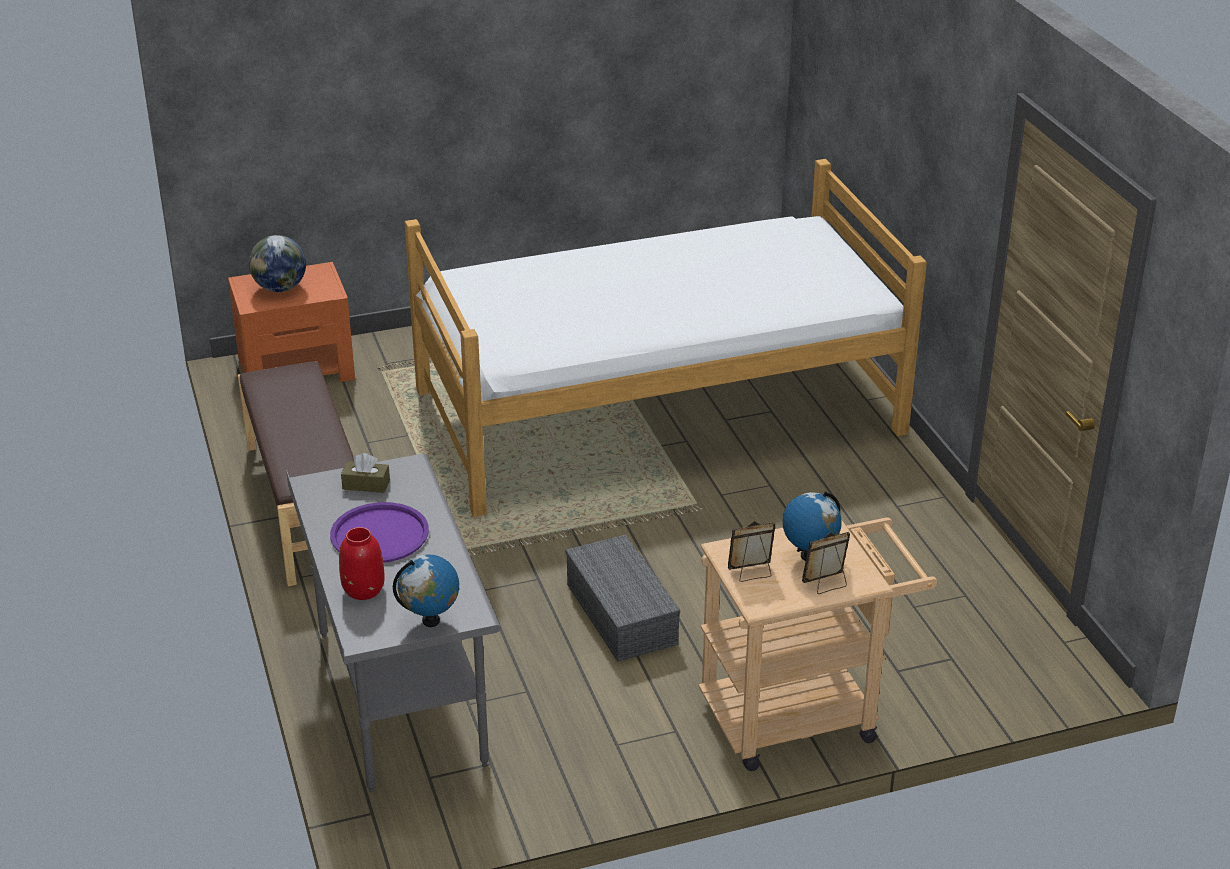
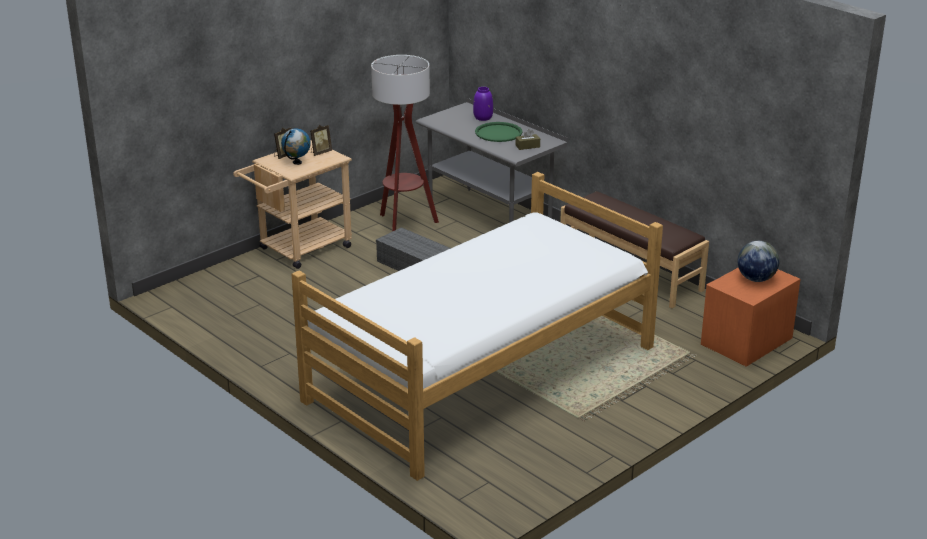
camera: 155 degrees right, 5 degrees down
purple tray [330,502,429,563] -> green tray [475,122,522,142]
red vase [339,527,385,600] -> purple vase [473,87,493,121]
globe [393,554,459,627] -> none
none -> floor lamp [371,55,439,232]

